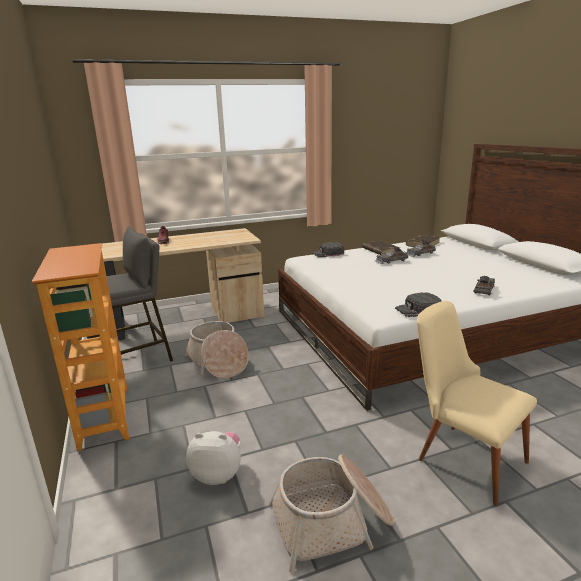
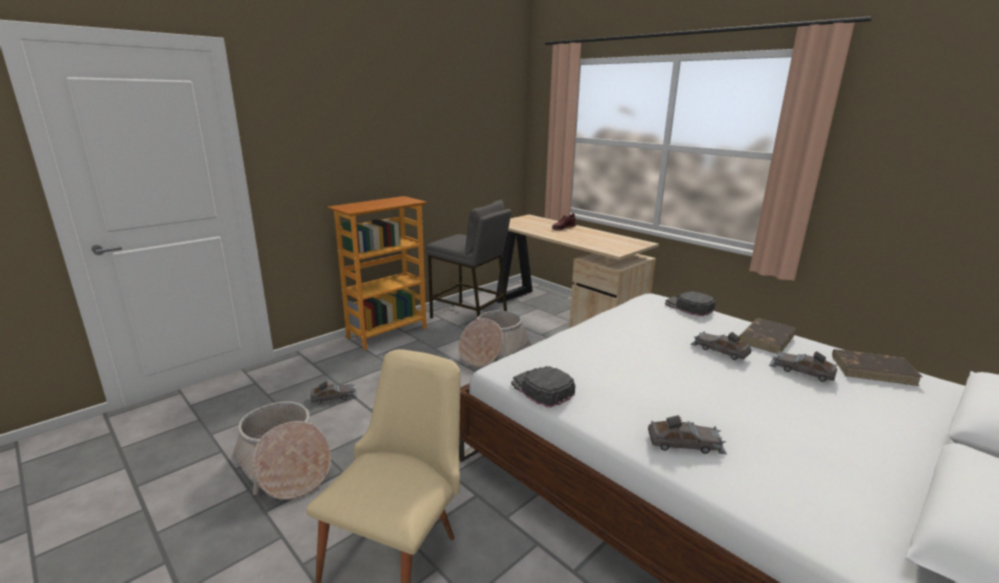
camera: 65 degrees right, 0 degrees up
plush toy [186,431,241,485] -> grey toy car [311,382,357,404]

